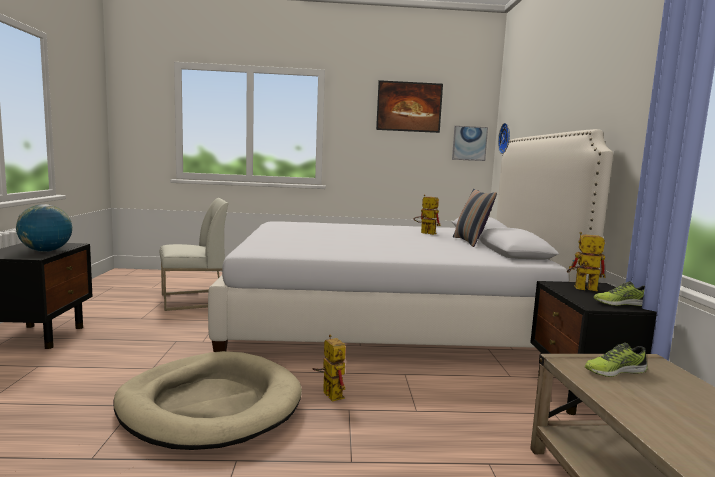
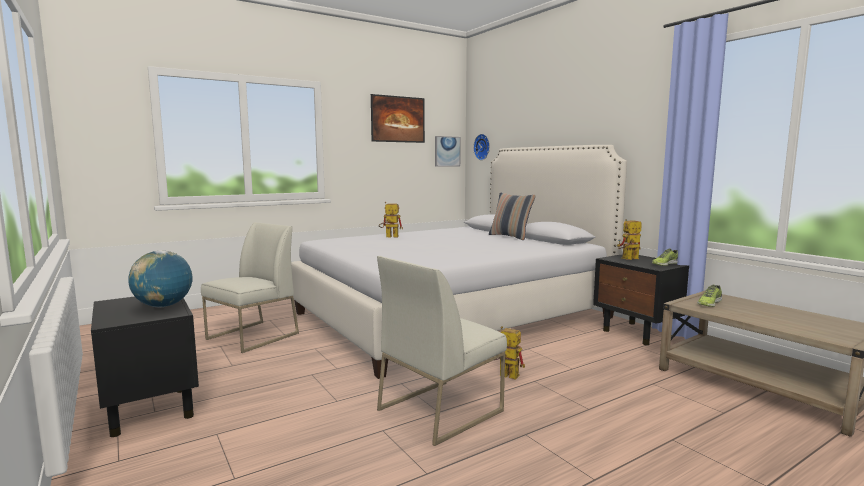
camera: 30 degrees left, 0 degrees up
beige dog bed [114,351,302,450] -> white chair [377,256,507,446]
toy robot [414,195,441,235] -> toy robot moved to [379,202,403,238]

